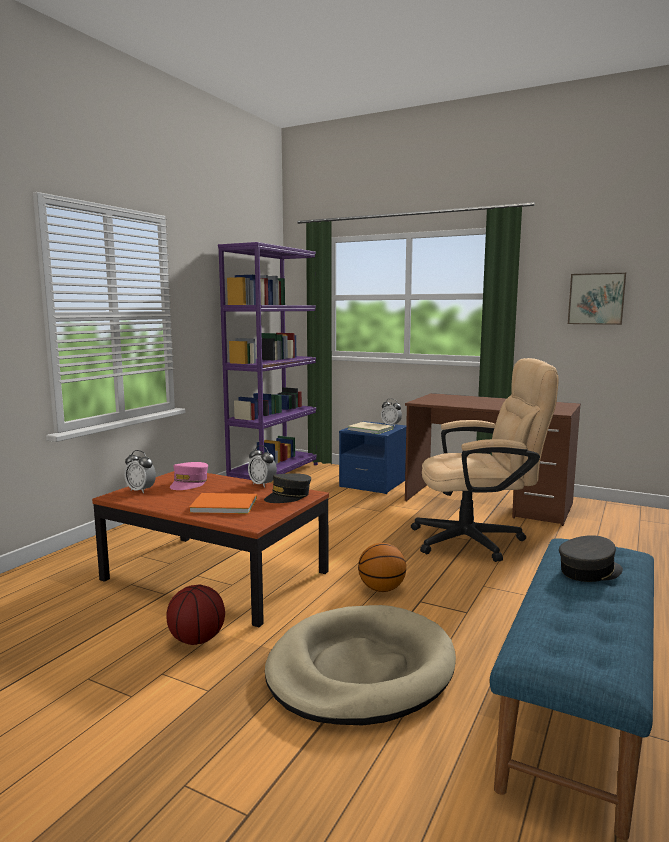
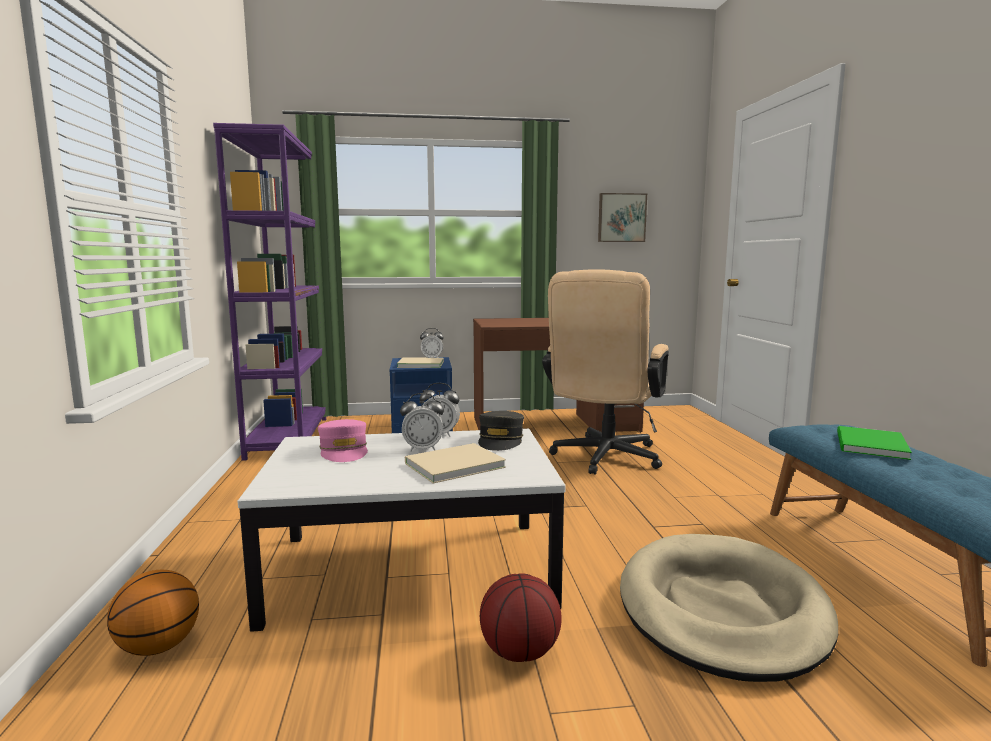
camera: 35 degrees left, 0 degrees up
brown coffee table [92,471,329,627] -> white coffee table [237,429,566,632]
alarm clock [124,450,156,493] -> alarm clock moved to [400,393,444,452]
orange book [189,493,257,514] -> beige book [405,443,506,483]
basketball [358,543,406,592] -> basketball moved to [107,570,199,656]
beige office chair [411,358,559,562] -> beige office chair turned 150 degrees clockwise [542,269,669,475]
grey cap [559,535,623,582] -> green book [837,426,912,460]

